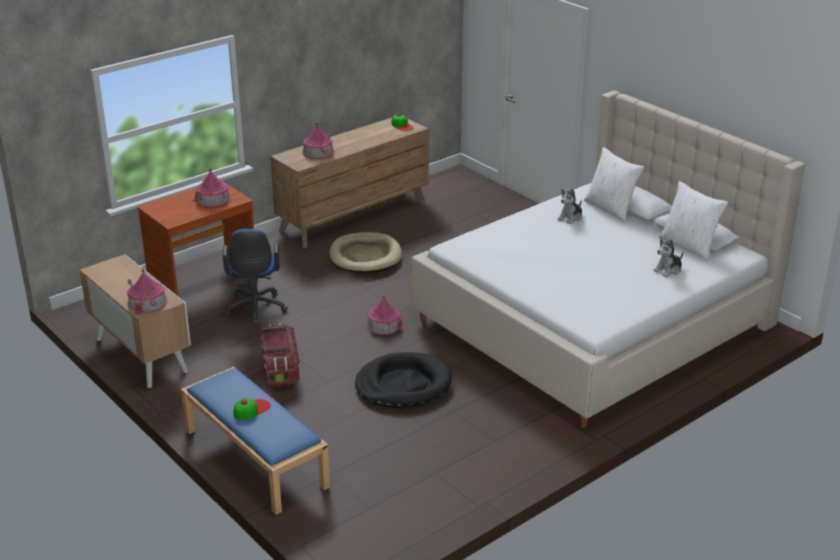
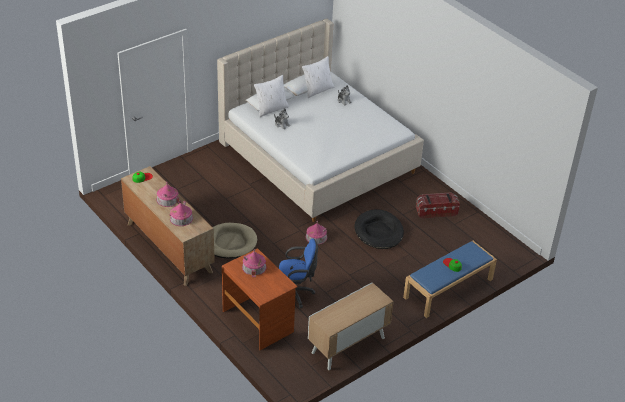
camera: 90 degrees left, 10 degrees up
toy house [127,269,167,315] -> toy house moved to [156,182,180,207]
storage box [261,323,300,388] -> storage box moved to [416,192,460,219]

